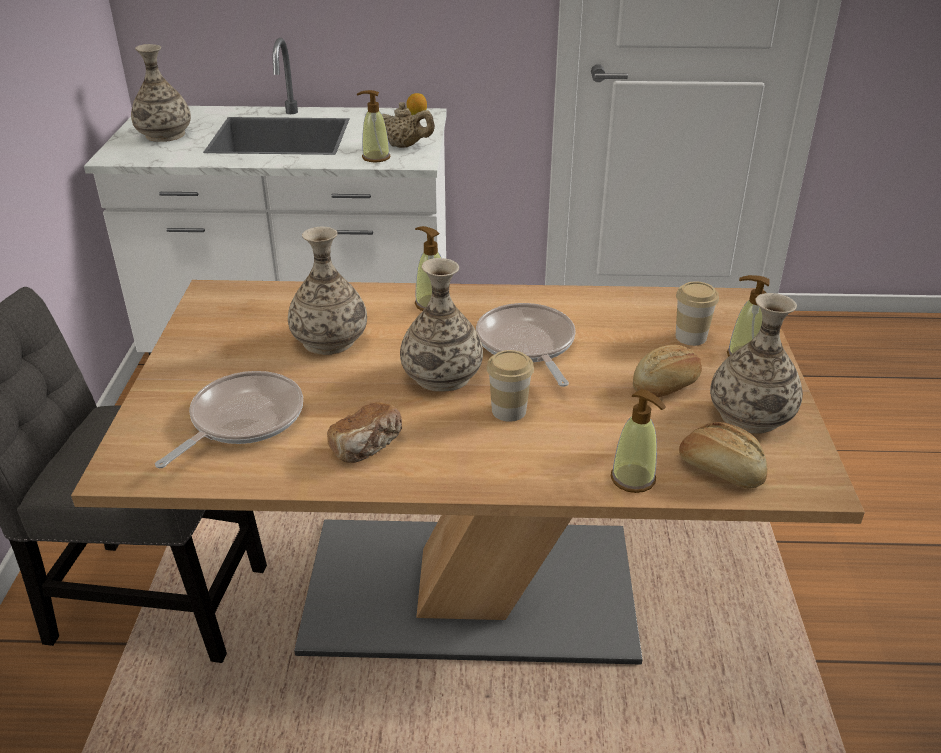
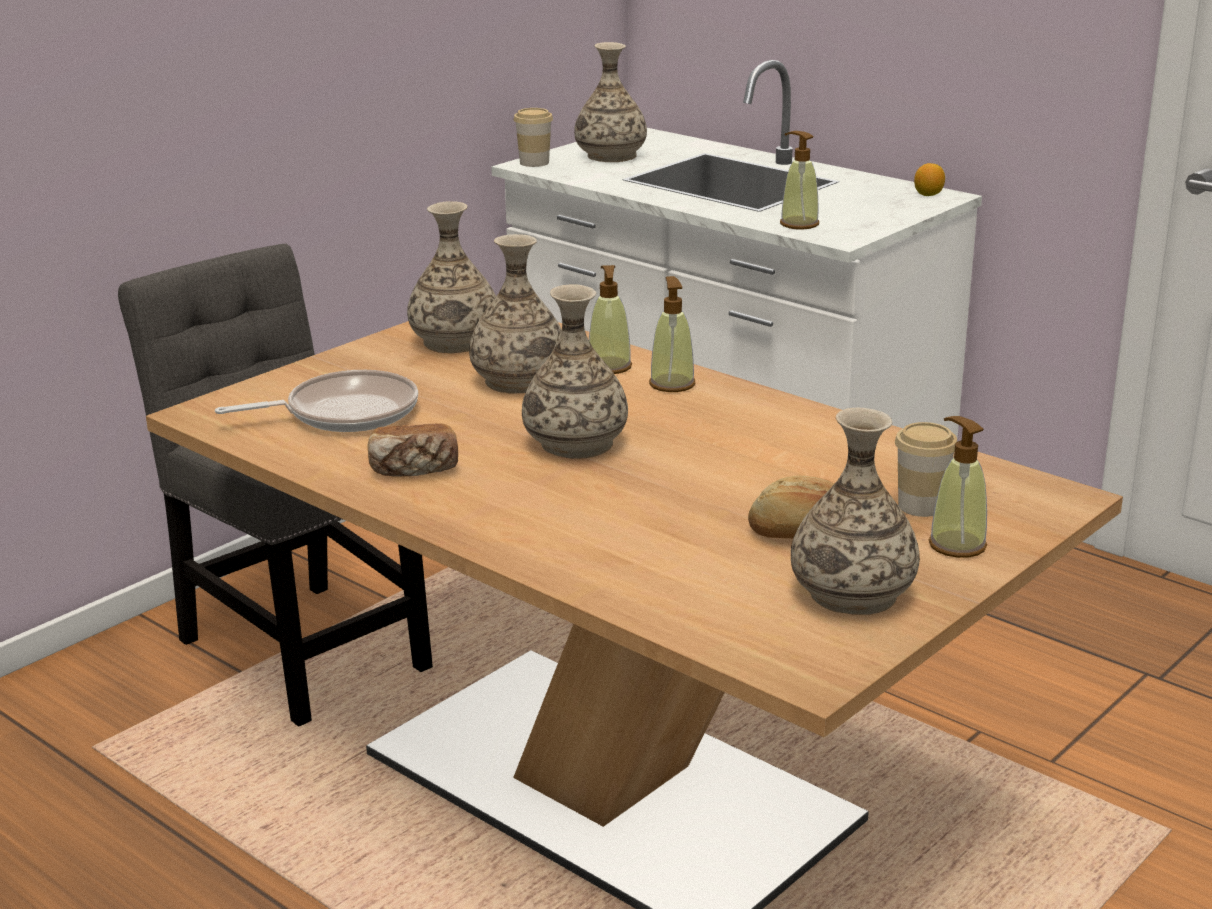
camera: 40 degrees right, 10 degrees down
beige teapot [382,102,435,148] -> none
frying pan [476,303,576,387] -> none
cup [487,350,534,422] -> cup moved to [514,108,553,167]
soap dispenser [611,389,666,493] -> soap dispenser moved to [589,265,632,374]
bread [679,422,767,489] -> none
none -> vase [407,201,496,353]

